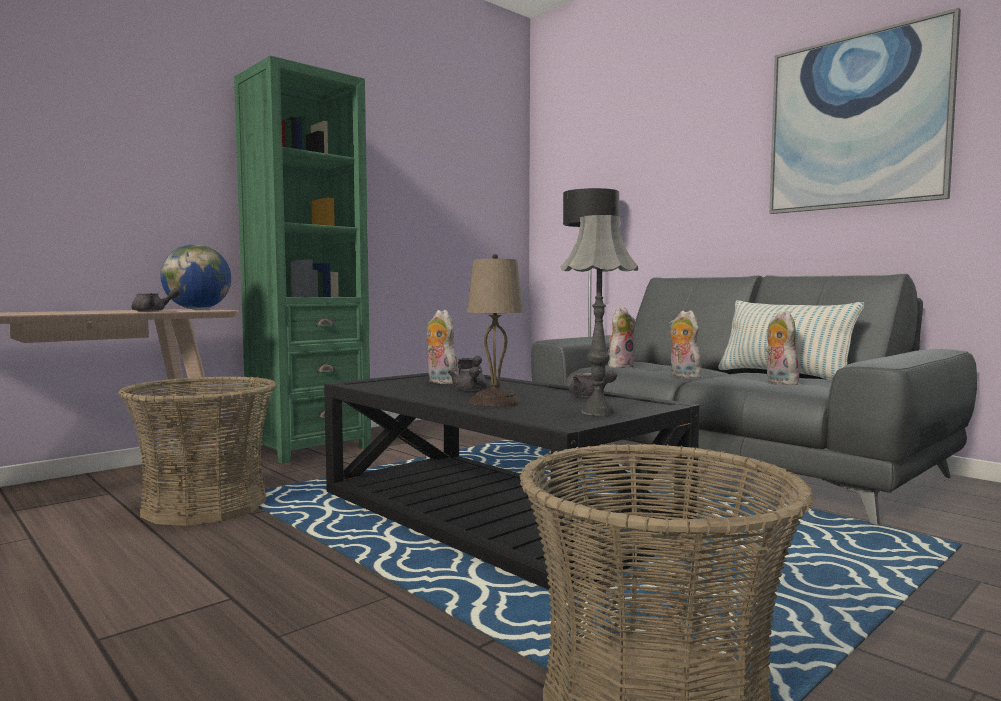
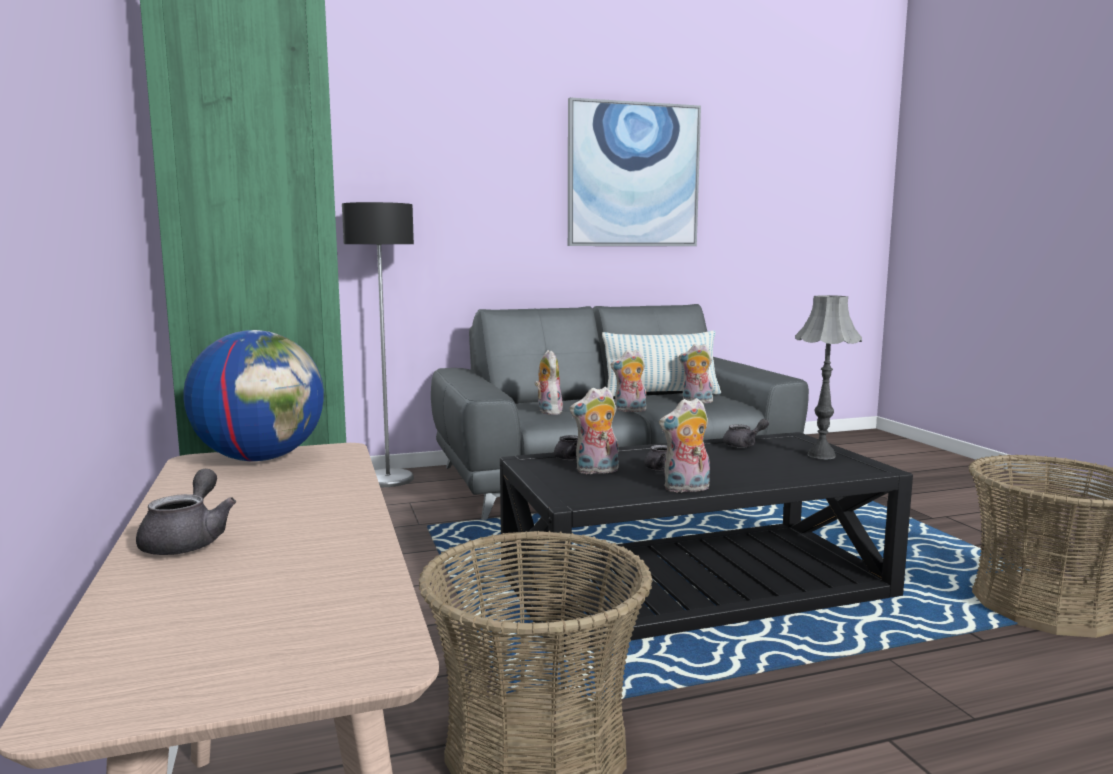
camera: 65 degrees left, 5 degrees up
grey teapot [132,288,181,312] -> grey teapot moved to [136,469,236,555]
beige table lamp [467,254,523,407] -> none
none -> plush toy [659,398,710,493]

